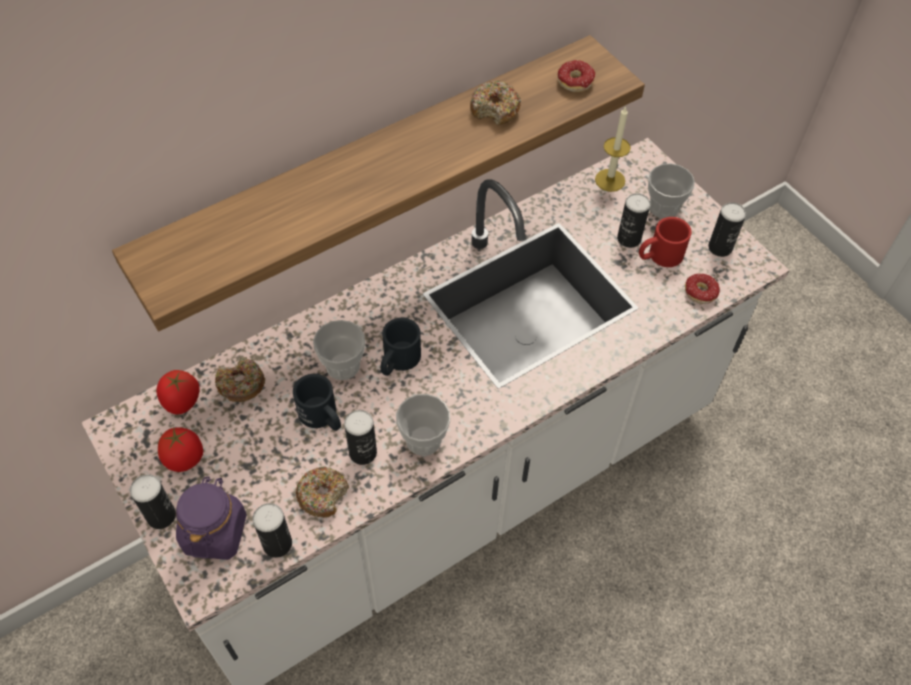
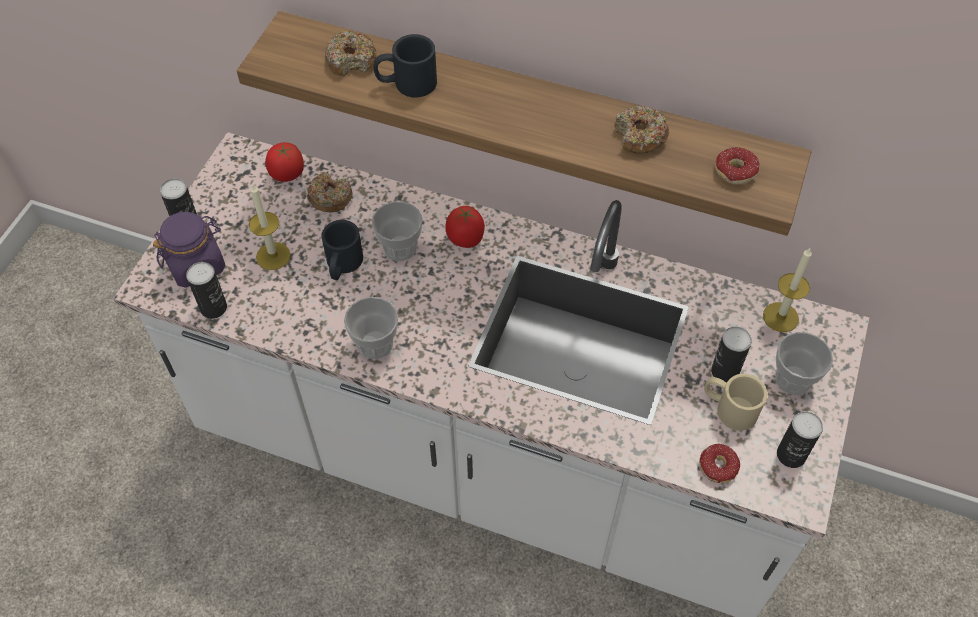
camera: 55 degrees right, 0 degrees up
tomato [158,427,203,472] -> tomato moved to [445,206,485,248]
donut [296,466,349,518] -> donut moved to [325,31,377,76]
can [344,410,377,465] -> none
black mug [381,317,421,376] -> black mug moved to [374,34,437,98]
red mug [639,217,692,267] -> beige mug [704,374,767,431]
none -> candle [249,183,291,270]

